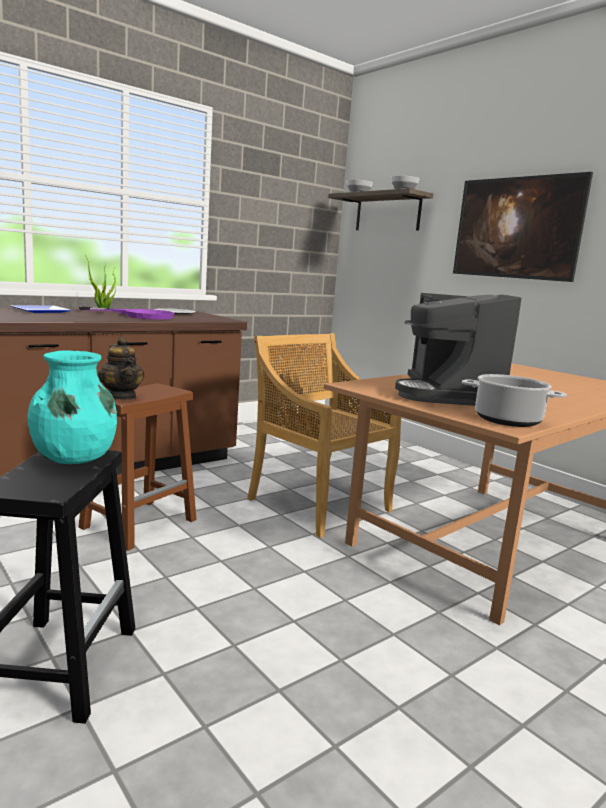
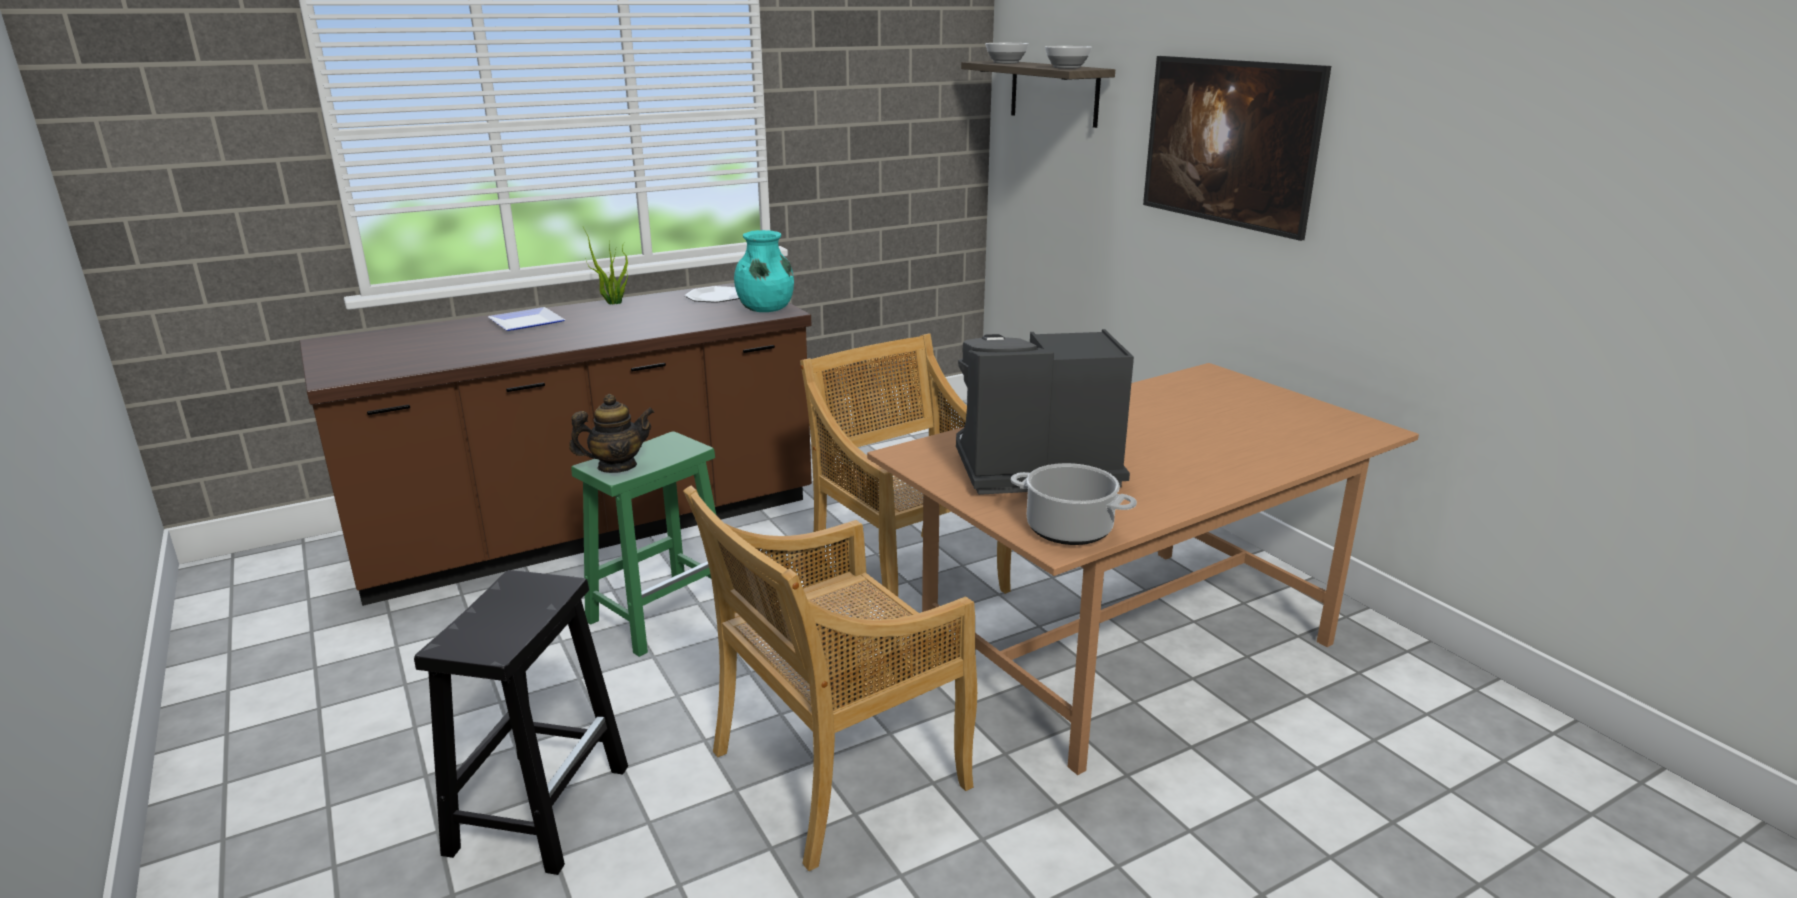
camera: 10 degrees right, 10 degrees up
turquoise vase [27,350,117,464] -> turquoise vase moved to [734,230,794,312]
brown stool [78,383,196,551] -> green stool [571,431,717,657]
purple frying pan [79,306,174,320] -> none
teapot [98,337,144,399] -> teapot turned 90 degrees counterclockwise [569,394,654,473]
coffee machine [395,293,522,406] -> coffee machine turned 75 degrees clockwise [956,329,1134,495]
none -> beige chair [683,486,977,871]

